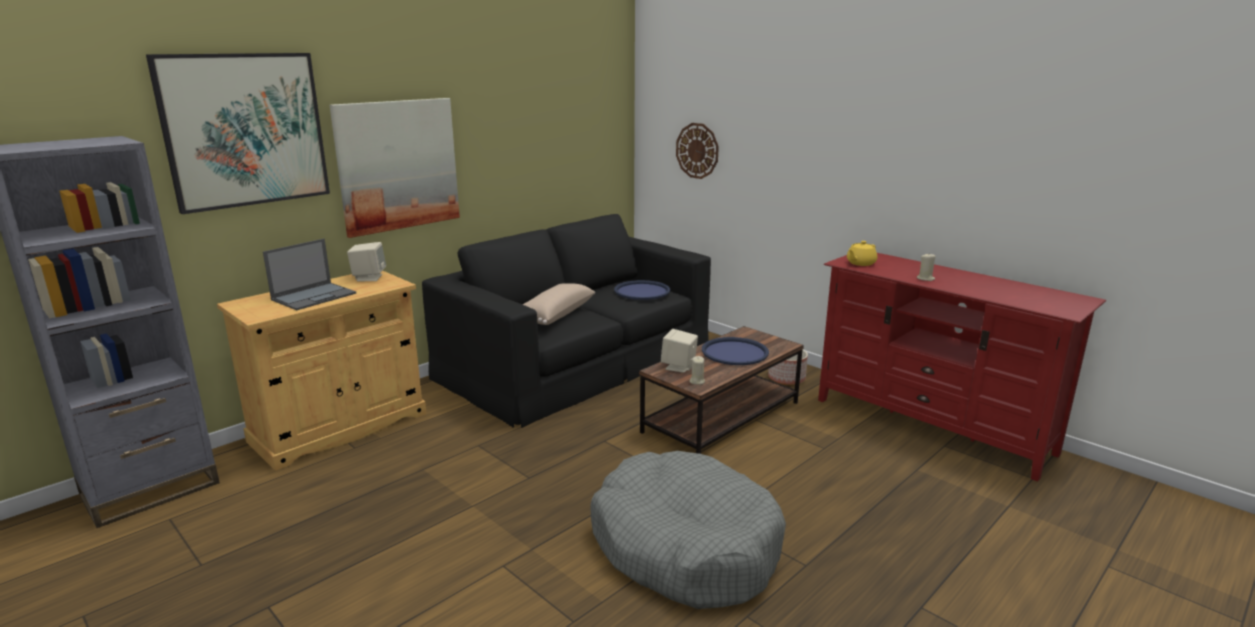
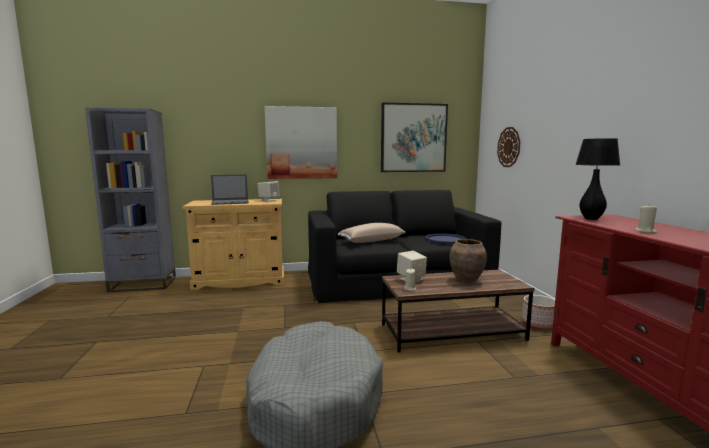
camera: 35 degrees right, 10 degrees down
picture [146,53,330,214] -> picture moved to [381,103,448,172]
blue tray [702,337,769,365] -> brown vase [450,239,487,283]
yellow teapot [847,241,877,266] -> black table lamp [575,138,620,220]

